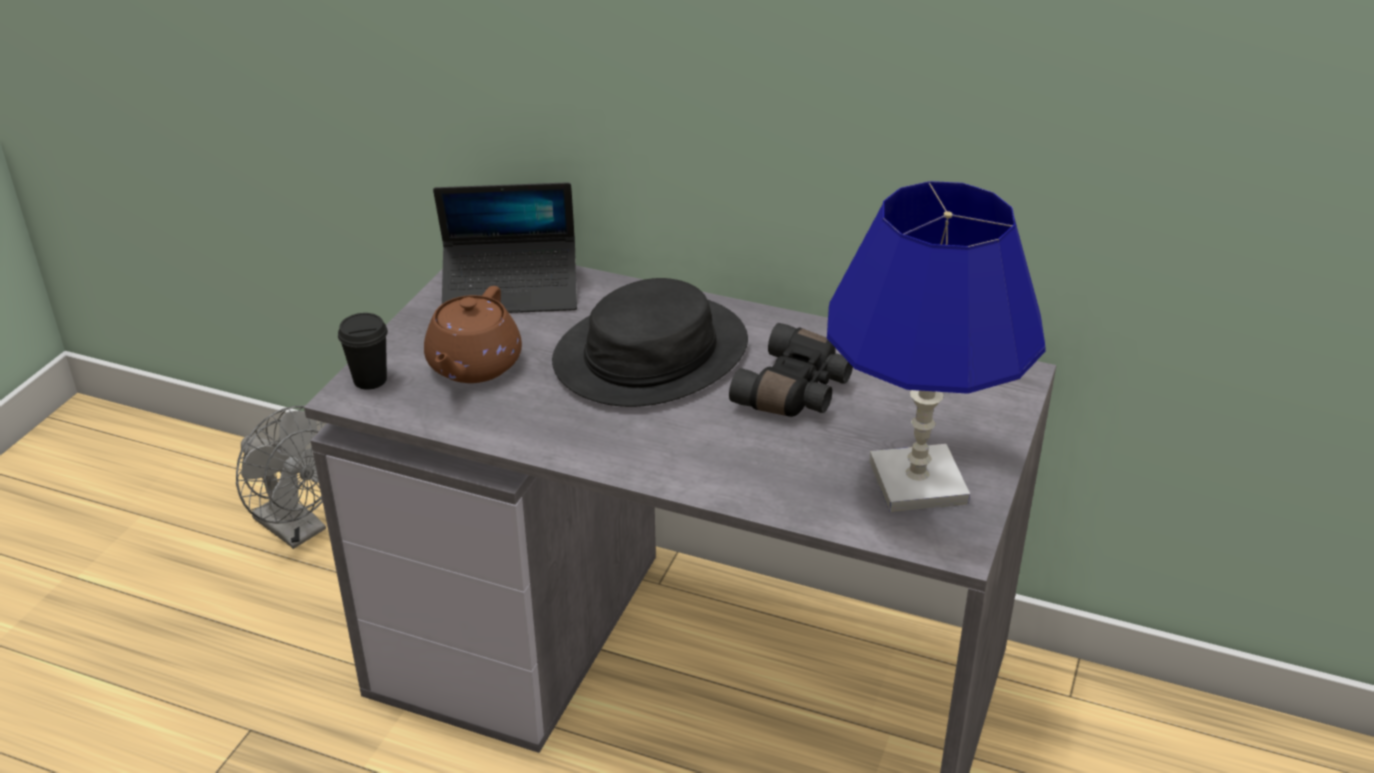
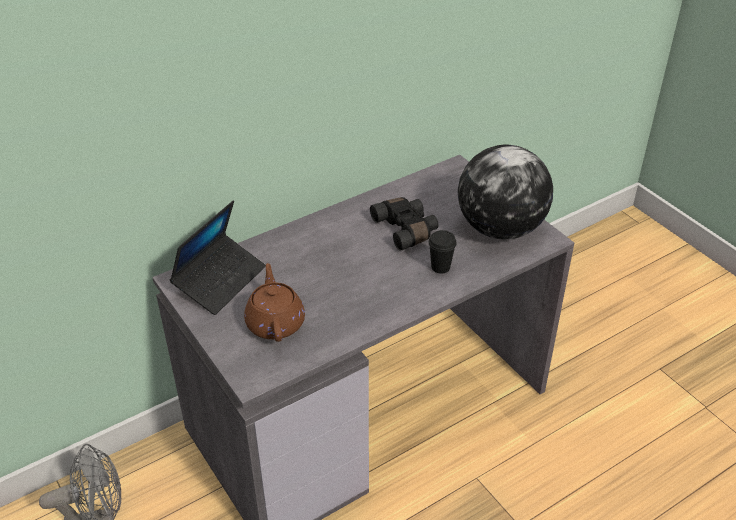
camera: 55 degrees left, 5 degrees up
black cup [338,313,388,390] -> black cup moved to [428,230,457,274]
brown teapot [424,286,522,383] -> brown teapot turned 150 degrees counterclockwise [244,263,305,342]
black hat [552,278,748,407] -> none
blue table lamp [827,181,1045,512] -> globe [458,145,553,239]

